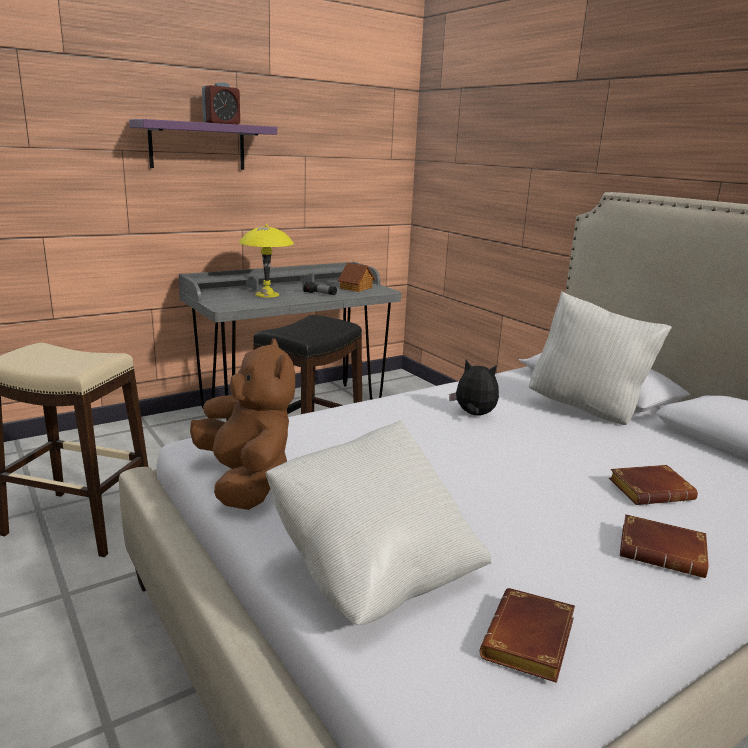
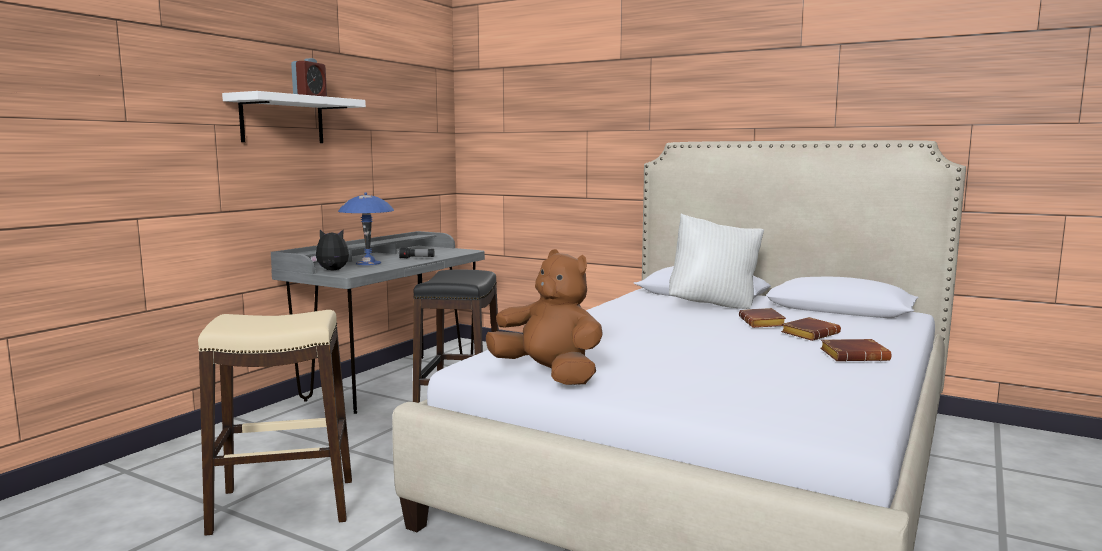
camera: 25 degrees left, 10 degrees down
purple shelf [129,119,277,170] -> white shelf [222,91,366,143]
yellow table lamp [239,224,294,297] -> blue table lamp [338,192,394,265]
white pillow [266,420,491,625] -> none
toy house [338,263,375,292] -> none
plush toy [449,360,499,416] -> plush toy moved to [310,229,349,271]
brown book [480,588,575,683] -> brown book moved to [739,308,786,328]

